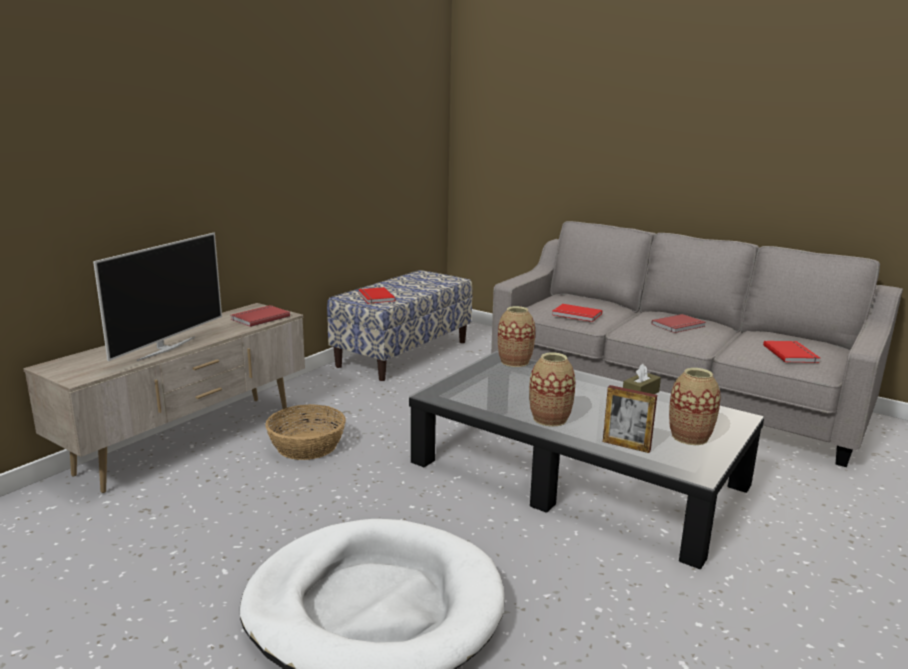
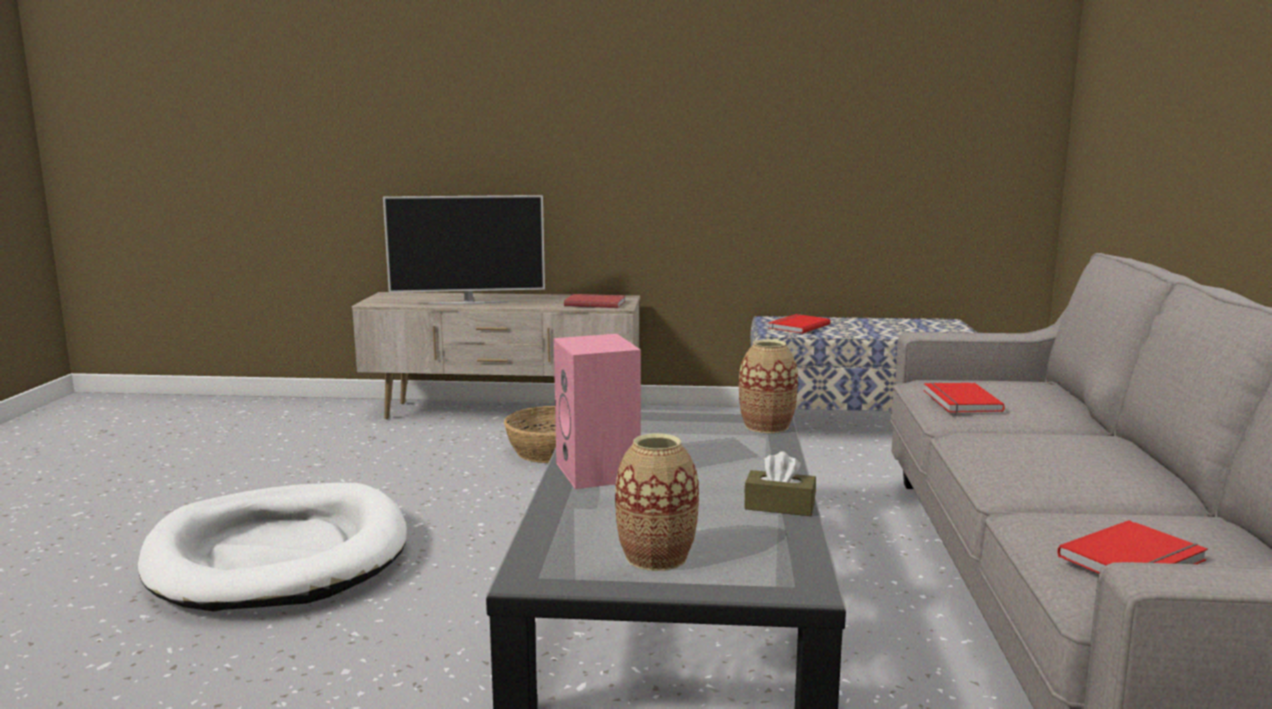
camera: 60 degrees right, 5 degrees down
vase [529,352,575,427] -> pink speaker [554,334,641,489]
picture frame [603,385,657,453] -> none
red book [651,314,706,333] -> none

